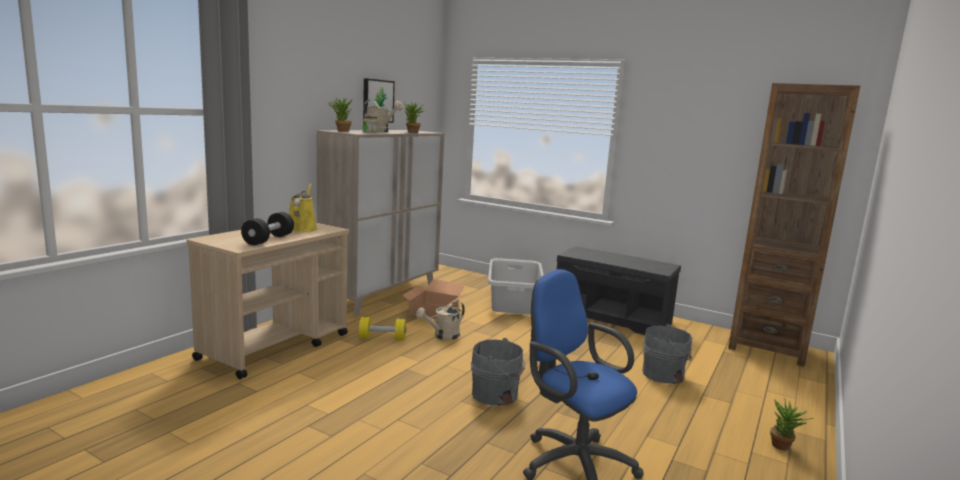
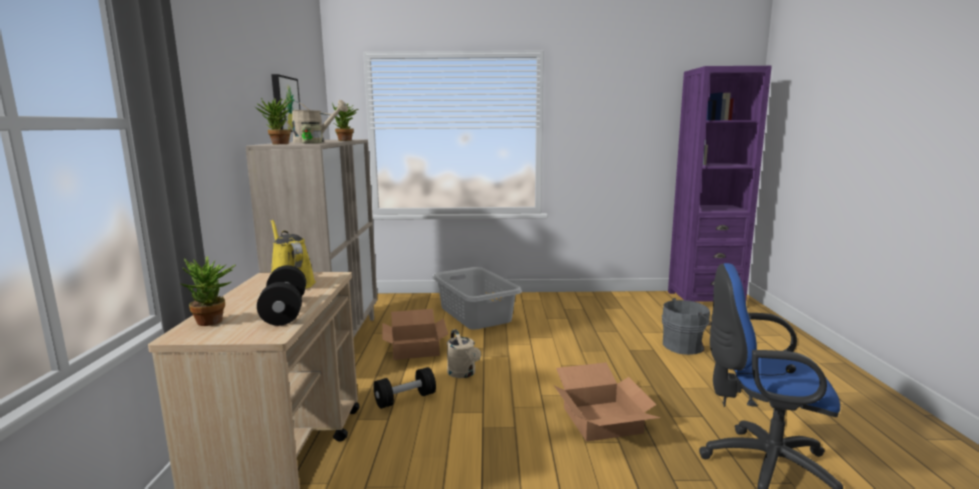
camera: 30 degrees left, 0 degrees up
yellow dumbbell [359,317,406,340] -> black dumbbell [374,367,436,409]
beige watering can [416,301,465,340] -> beige watering can turned 45 degrees counterclockwise [447,329,481,378]
grey bucket [471,338,525,406] -> cardboard box [554,363,661,442]
grey bench [557,246,681,335] -> none
brown bookcase [728,83,860,367] -> purple bookcase [668,66,772,302]
potted plant [770,397,814,450] -> potted plant moved to [181,256,236,326]

